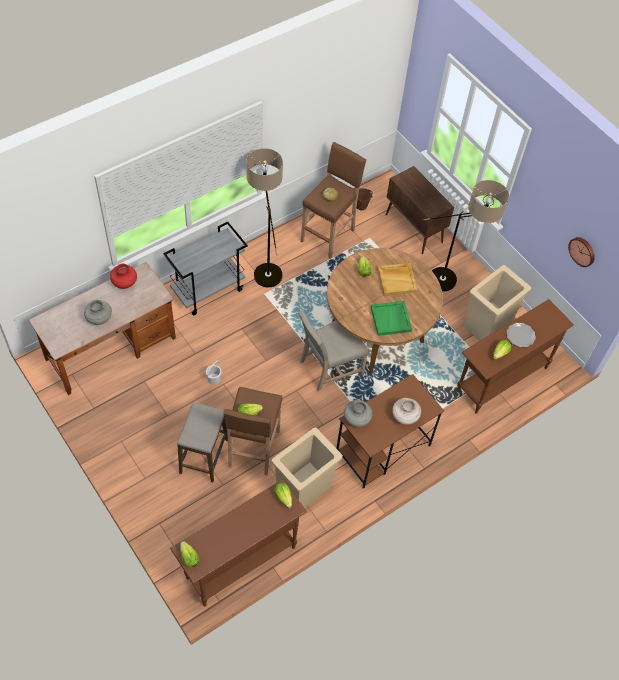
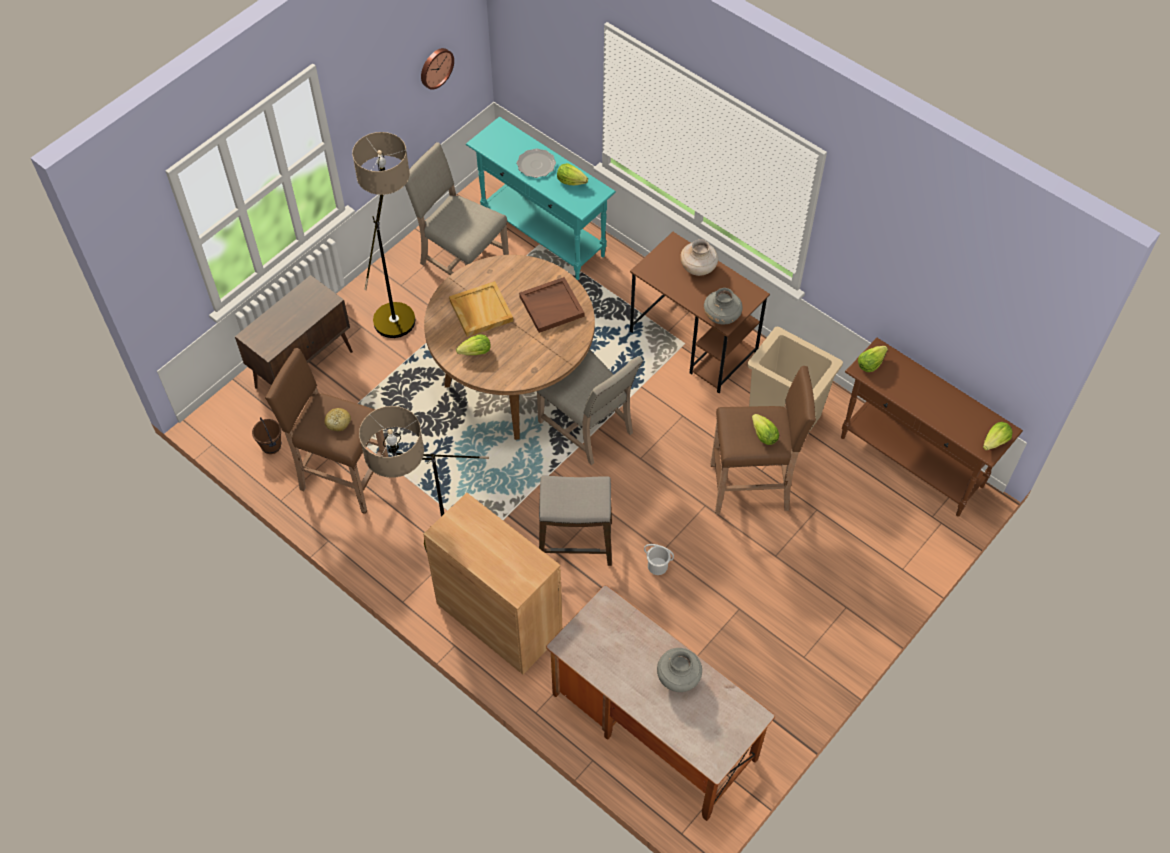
camera: 100 degrees left, 0 degrees up
red vase [110,264,137,289] -> none
grey cart [163,222,248,316] -> brown cabinet [423,493,562,675]
stool [177,402,228,482] -> stool moved to [539,476,612,566]
green tray [371,301,412,336] -> brown tray [519,277,584,333]
brown console table [456,299,574,414] -> turquoise console table [466,117,616,280]
beige trash can [464,265,531,341] -> beige chair [405,143,509,275]

